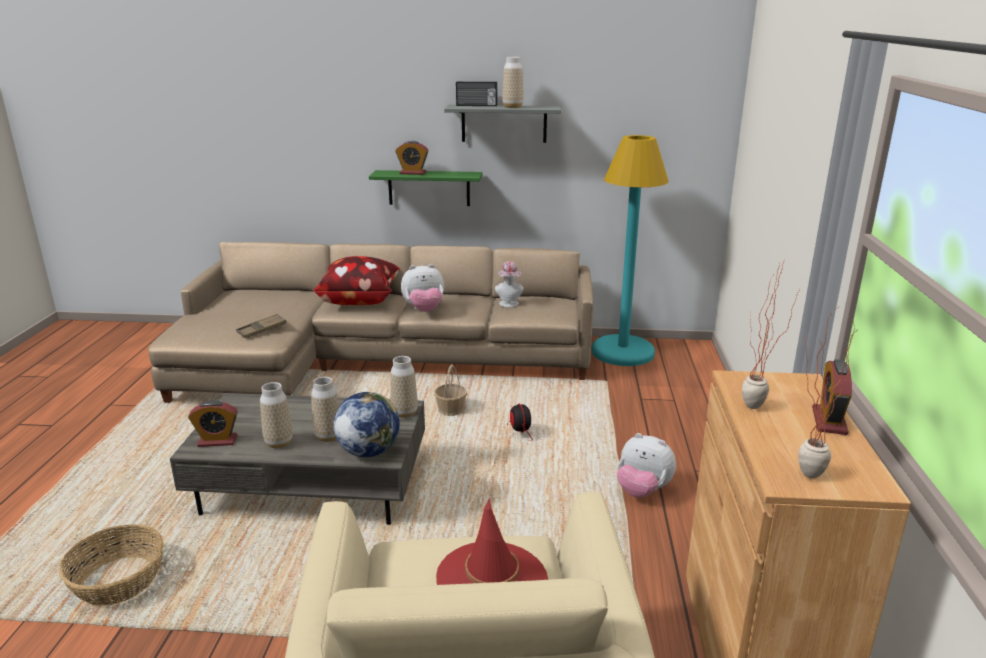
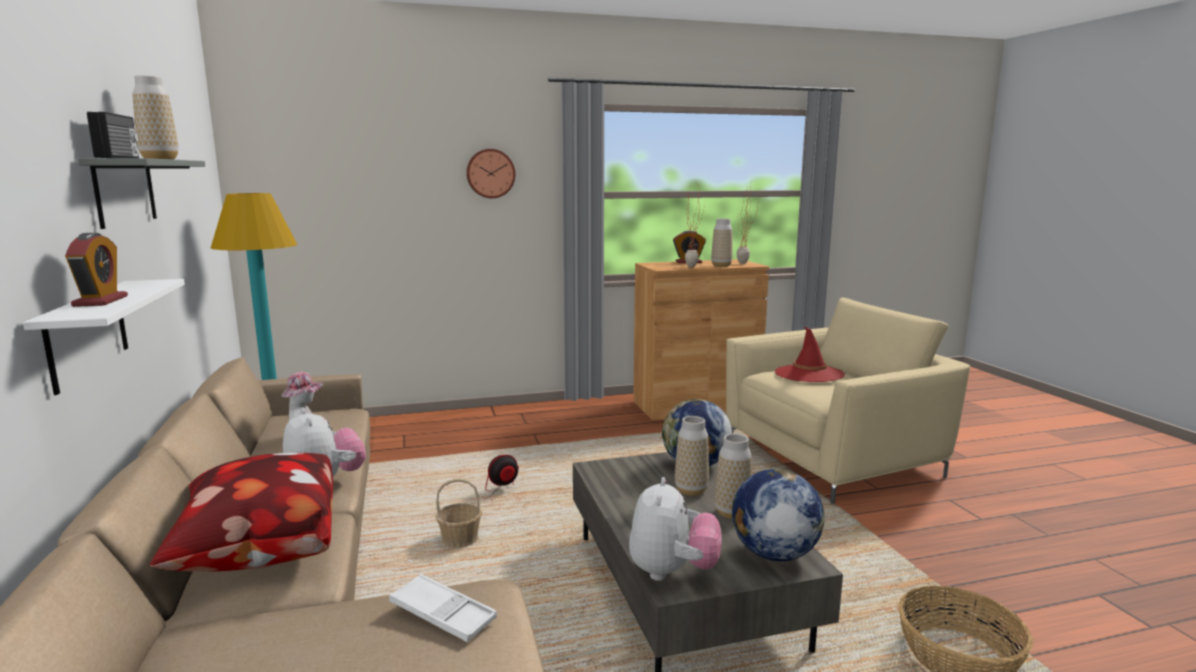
camera: 110 degrees left, 10 degrees down
alarm clock [188,400,238,447] -> globe [732,469,825,561]
brown tray [236,314,287,338] -> white tray [389,574,497,642]
green shelf [369,170,482,206] -> white shelf [23,279,185,395]
vase [390,356,418,418] -> vase moved to [711,219,733,267]
plush toy [617,433,676,498] -> plush toy moved to [629,477,721,581]
none -> wall clock [466,149,515,198]

